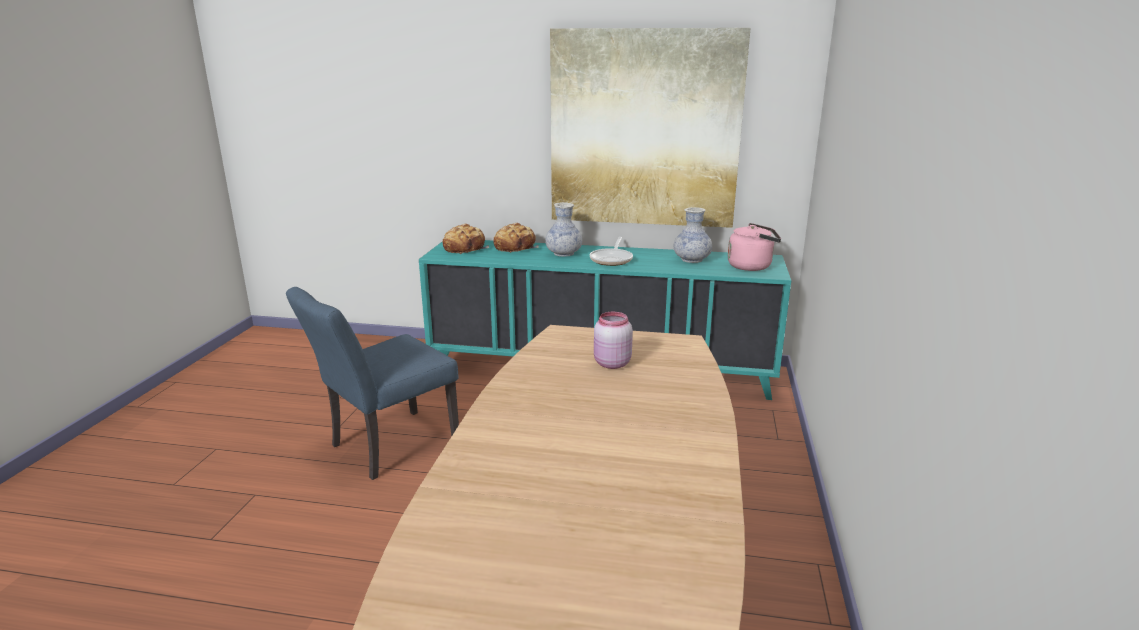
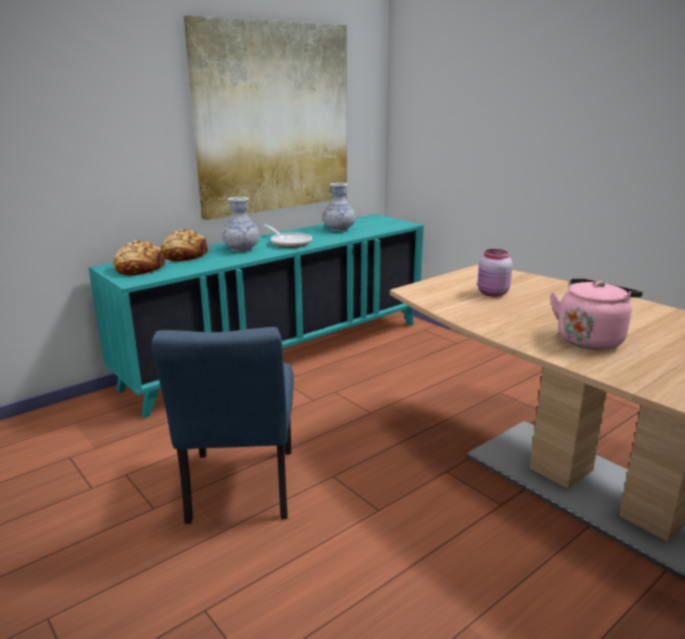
camera: 50 degrees left, 0 degrees up
pink kettle [728,223,781,271] -> pink kettle moved to [551,278,643,350]

